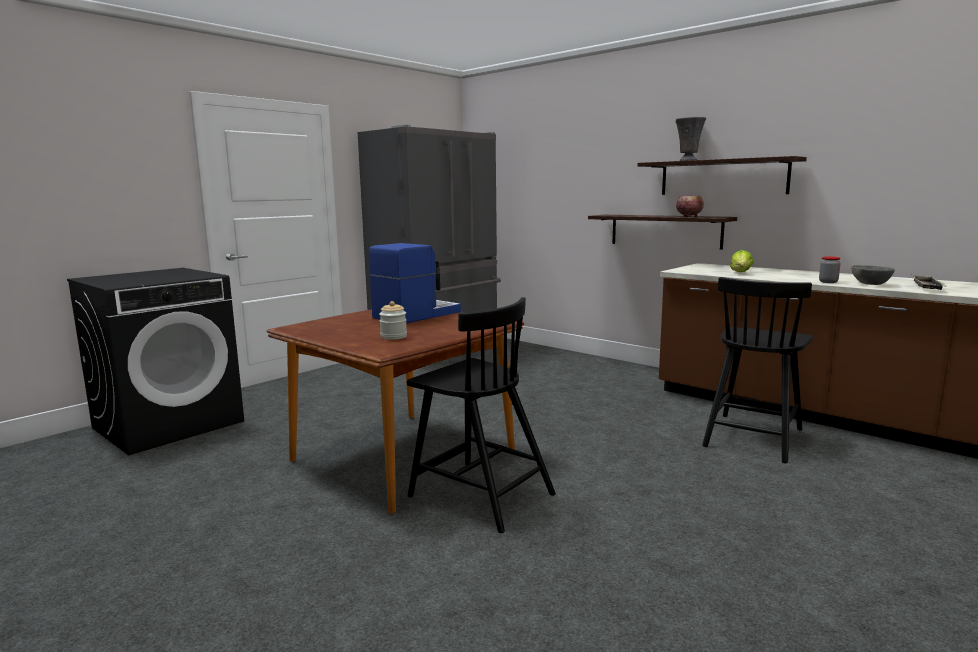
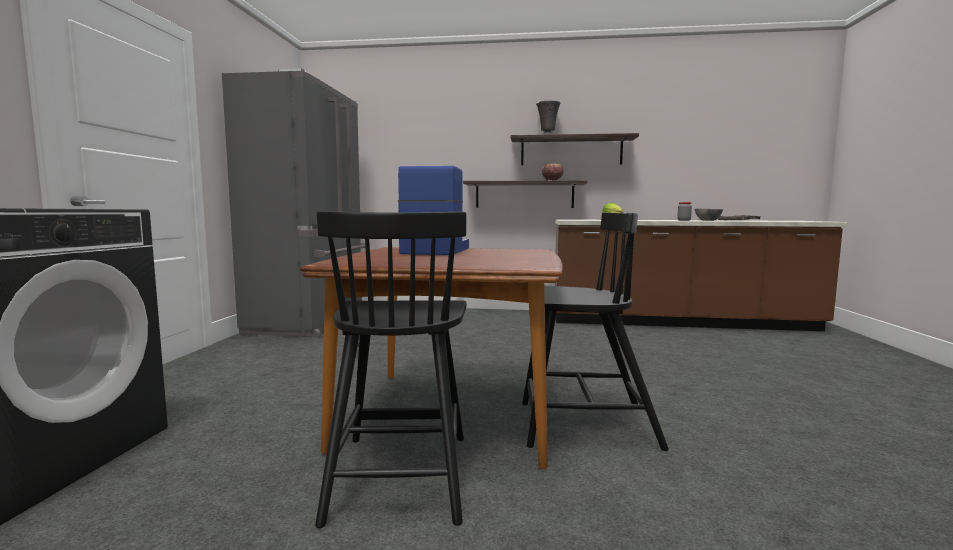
camera: 35 degrees left, 5 degrees down
jar [379,301,407,340] -> none
black chair [702,277,813,463] -> black chair moved to [315,211,466,528]

